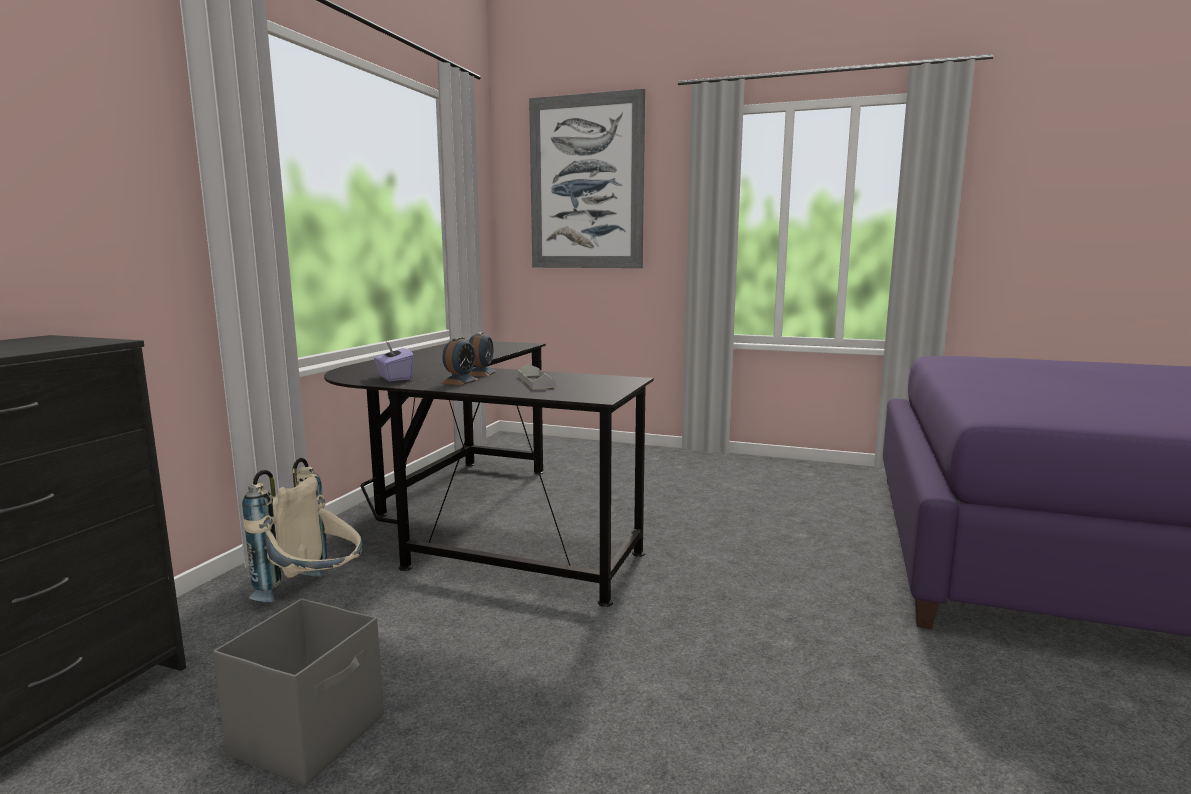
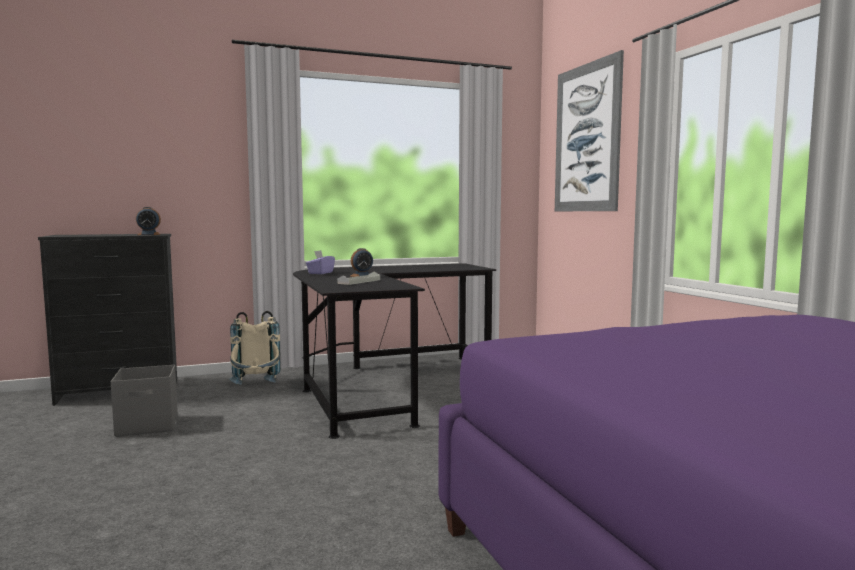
camera: 50 degrees right, 5 degrees down
alarm clock [441,337,479,385] -> alarm clock moved to [136,207,161,235]

